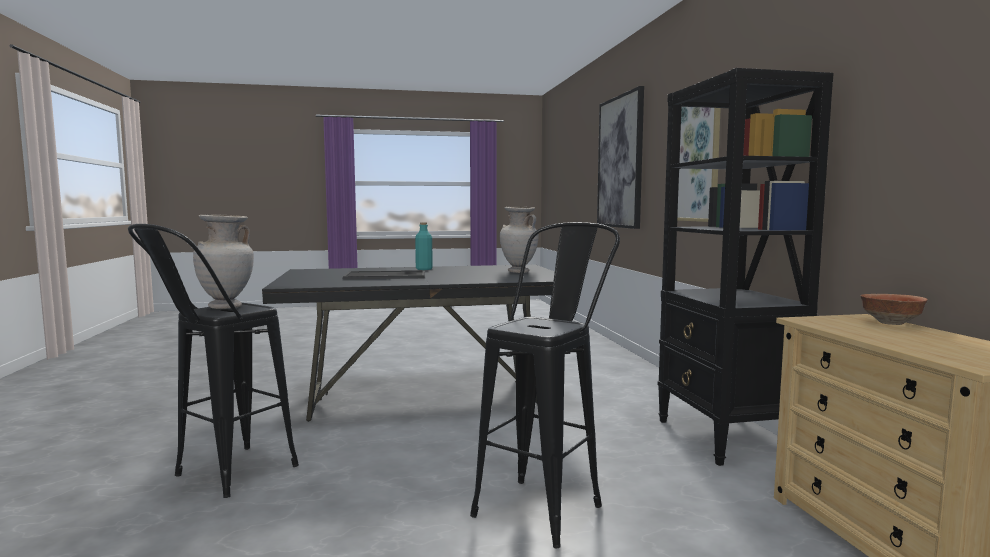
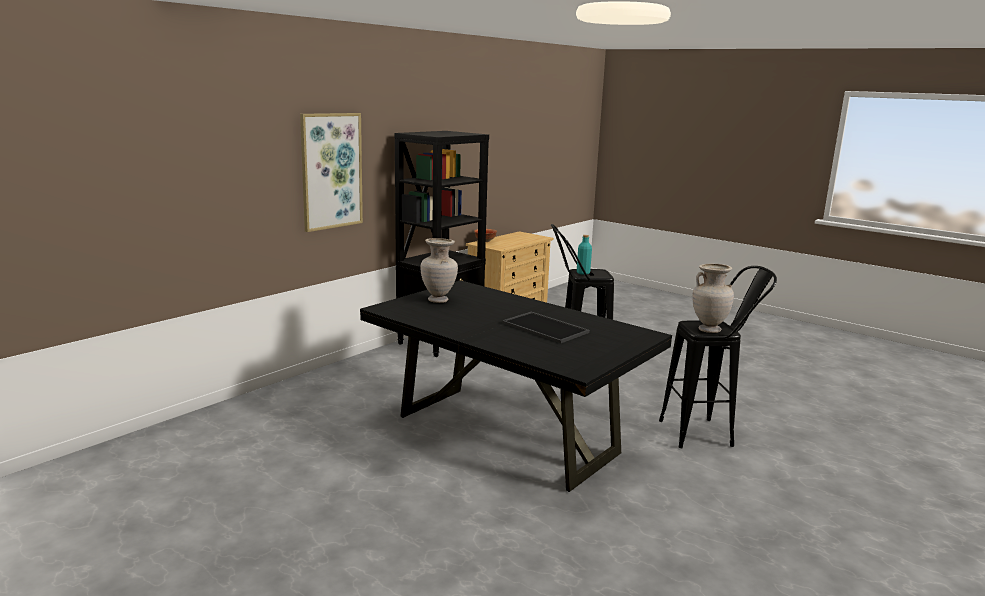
camera: 130 degrees left, 10 degrees up
turquoise bottle [415,222,433,270] -> turquoise bottle moved to [577,235,592,275]
picture [597,86,644,229] -> none

